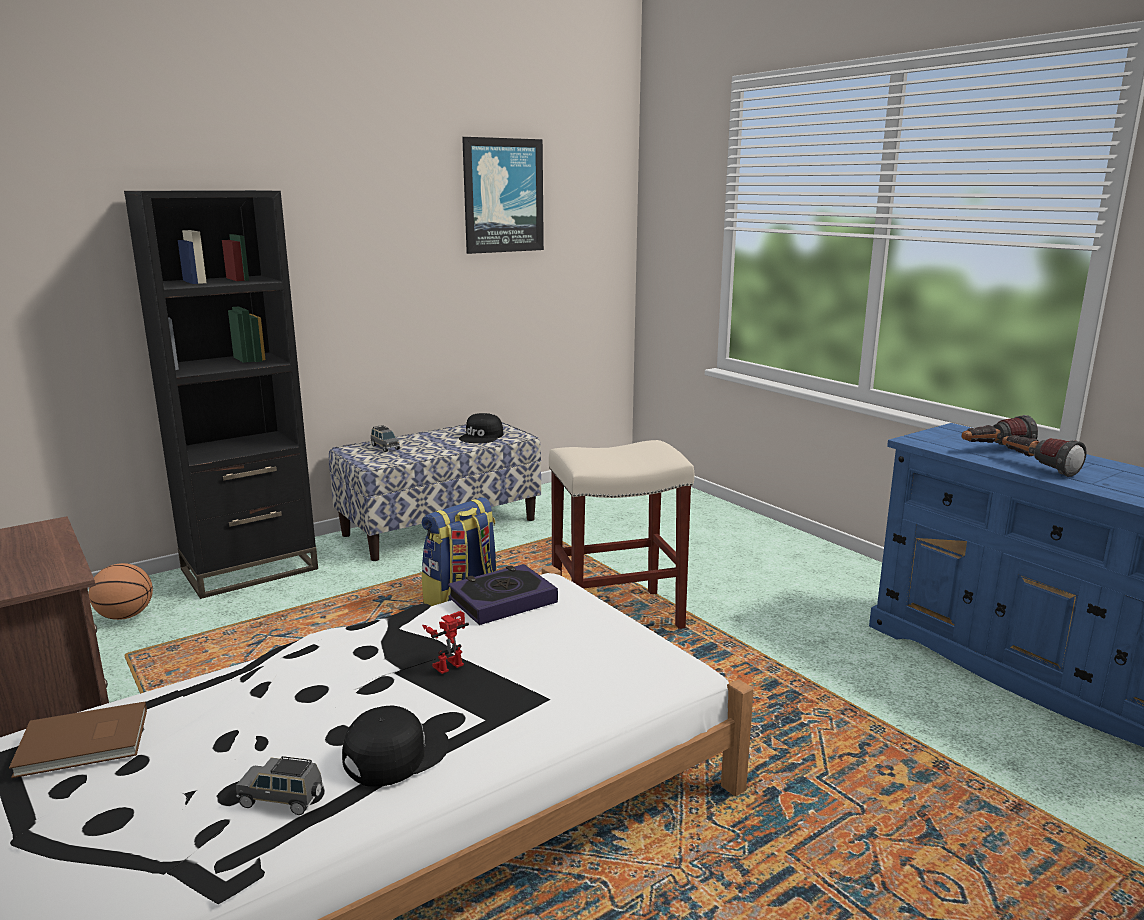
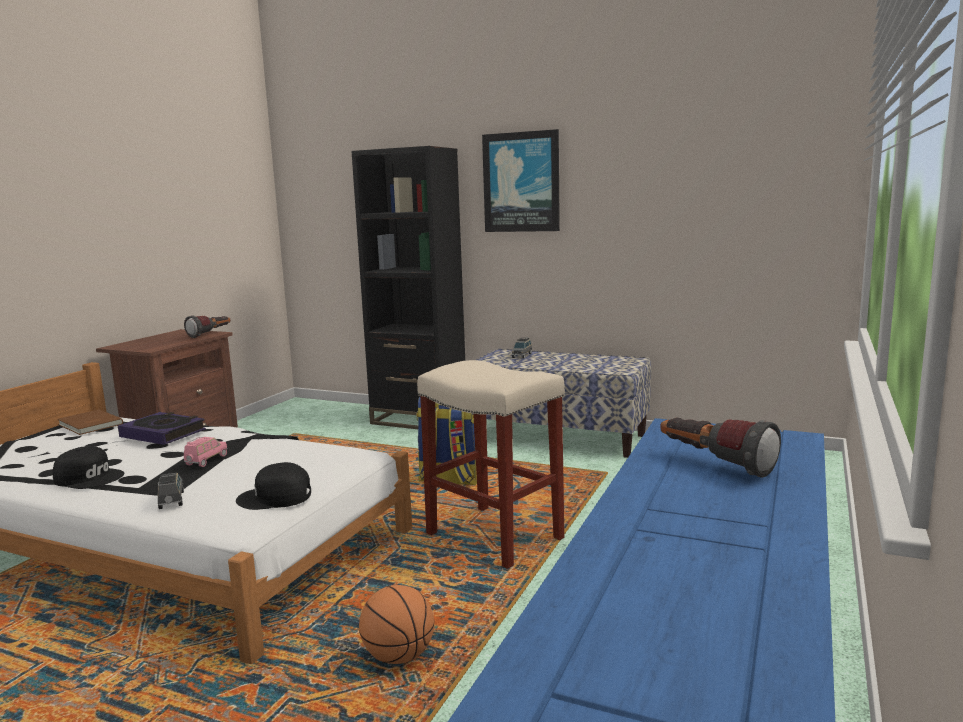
camera: 60 degrees right, 5 degrees down
basketball [89,563,153,620] -> basketball moved to [359,585,434,664]
grey toy car [236,756,323,815] -> grey toy car moved to [158,473,184,509]
toy robot [422,611,469,674] -> pink toy car [184,437,227,467]
book [448,564,558,625] -> book moved to [118,412,206,445]
black cap [459,413,503,443] -> black cap moved to [236,462,311,510]
picture [462,137,544,254] -> picture moved to [482,129,560,232]
flashlight [1002,435,1087,477] -> flashlight moved to [184,315,231,338]

